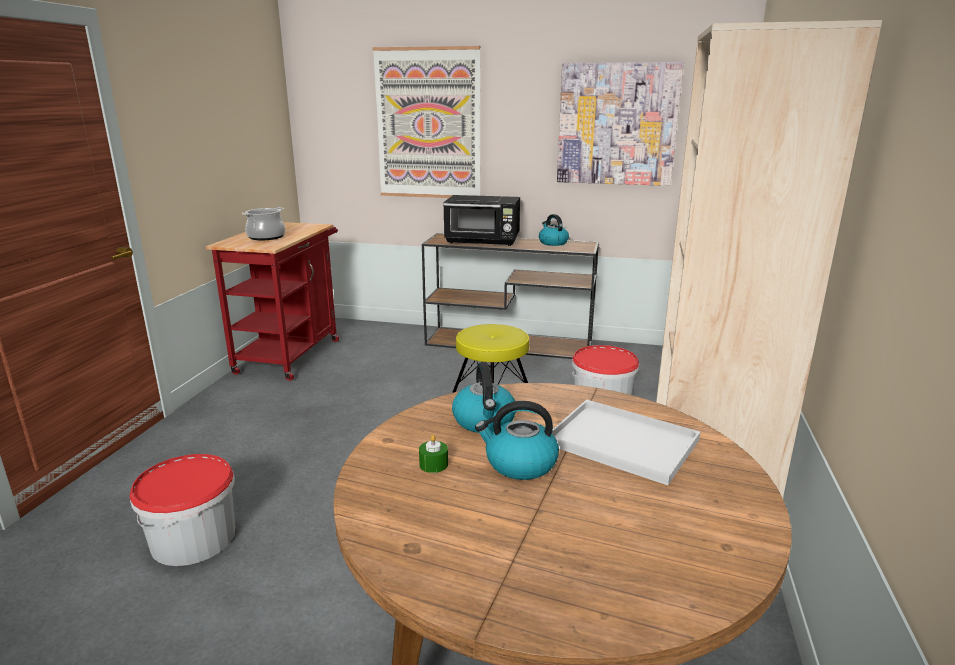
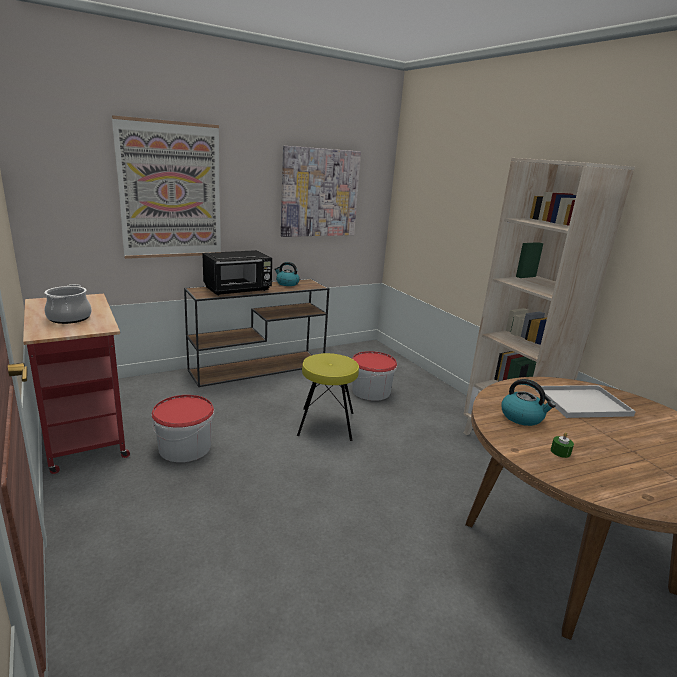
camera: 45 degrees left, 0 degrees up
bucket [130,454,236,566] -> bucket moved to [152,395,215,462]
kettle [475,401,559,480] -> none

